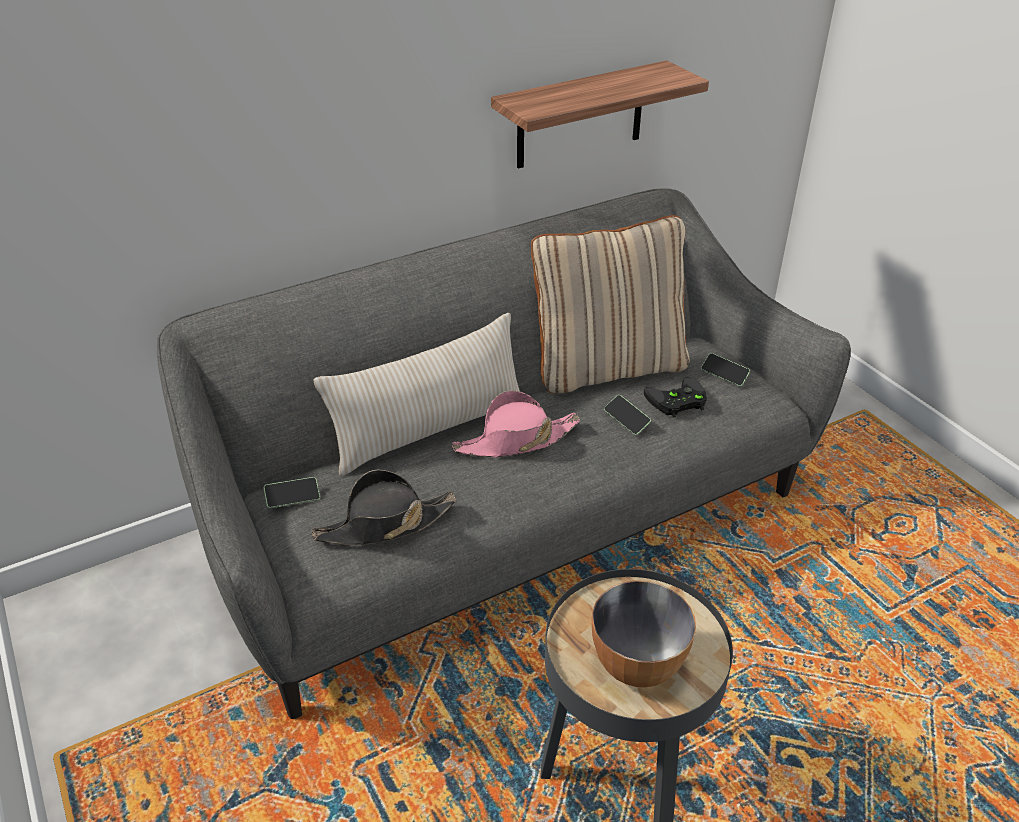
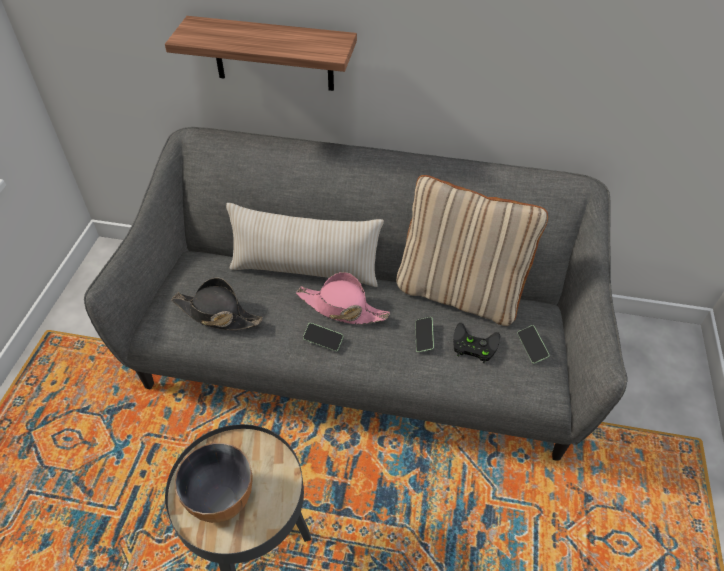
camera: 40 degrees right, 10 degrees up
phone [264,477,320,508] -> phone moved to [303,323,344,351]
shelf [491,60,709,169] -> shelf moved to [165,16,357,91]

